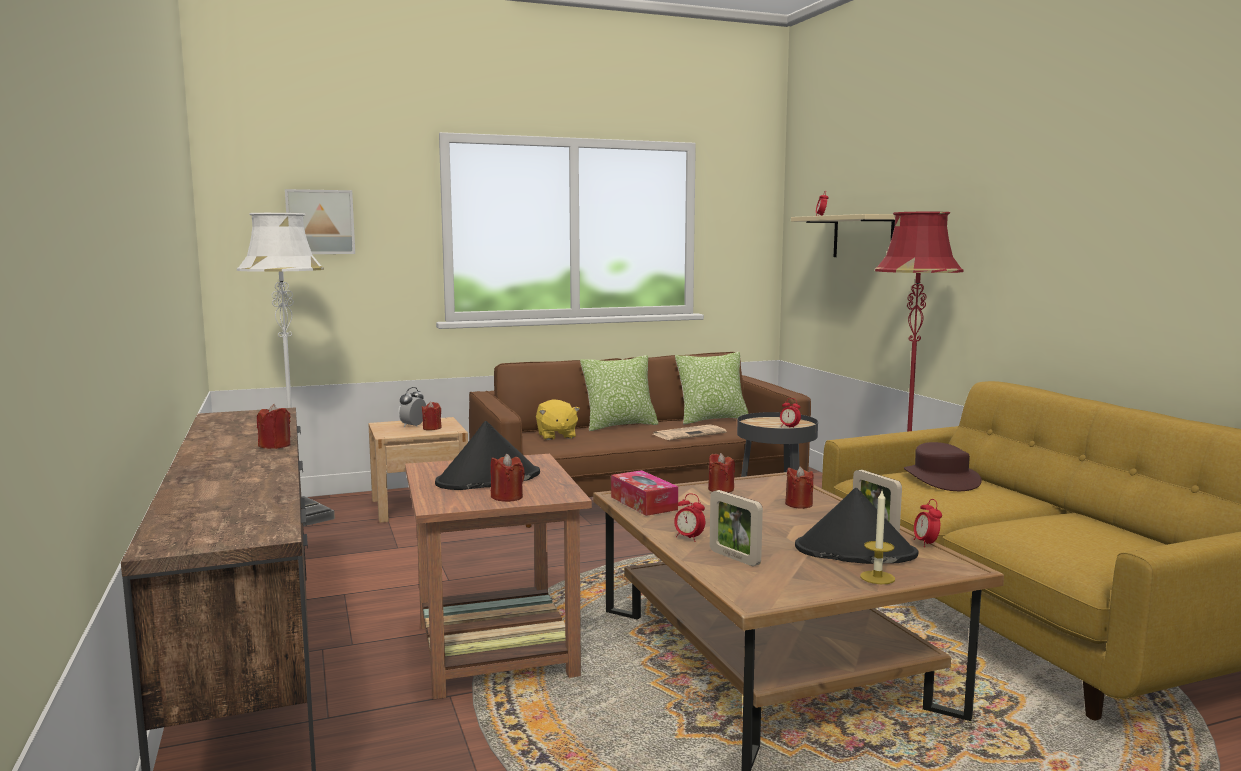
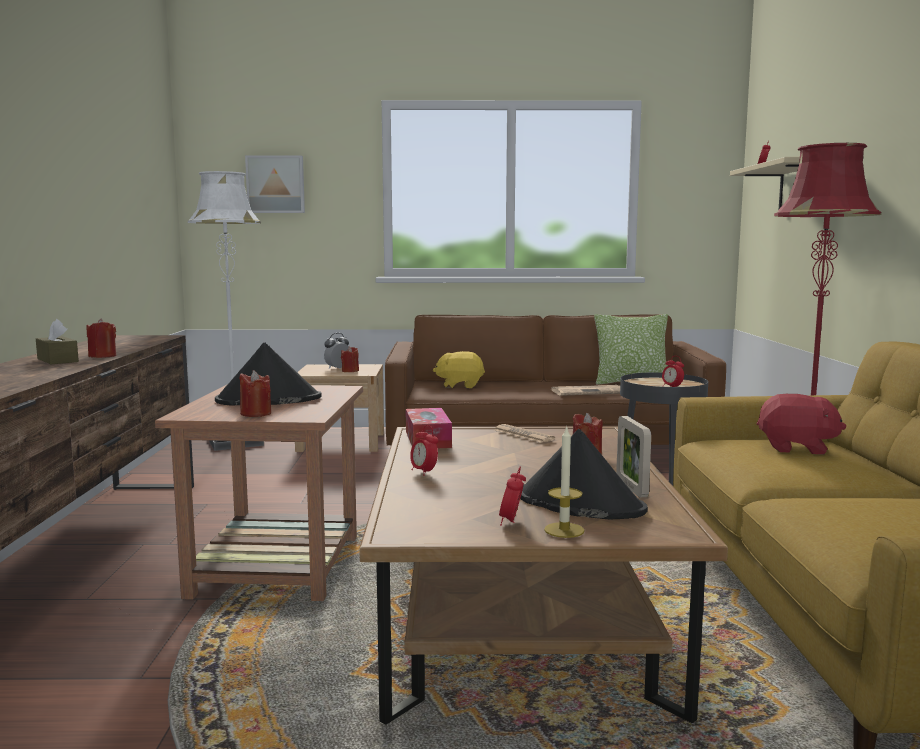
camera: 20 degrees right, 0 degrees up
yellow plush toy [536,399,580,440] -> yellow plush toy turned 90 degrees clockwise [433,351,485,388]
pillow [580,355,659,431] -> none
red candle [708,453,735,493] -> newspaper [494,424,555,443]
picture frame [710,490,763,566] -> none
brown hat [904,442,982,491] -> red plush toy [757,394,846,455]
alarm clock [914,499,942,547] -> alarm clock moved to [499,466,526,526]
none -> brown tissue box [36,319,79,364]

